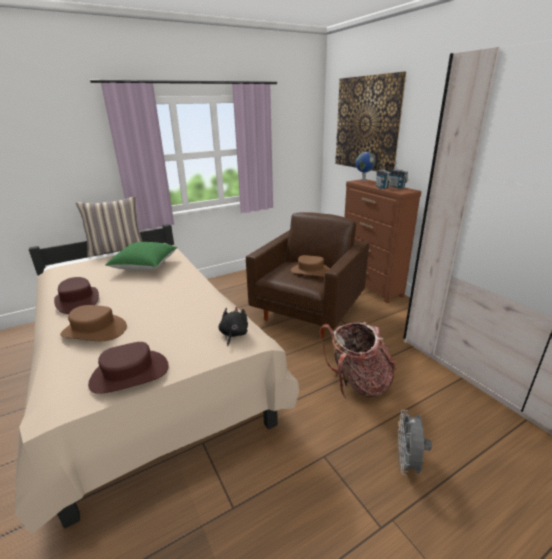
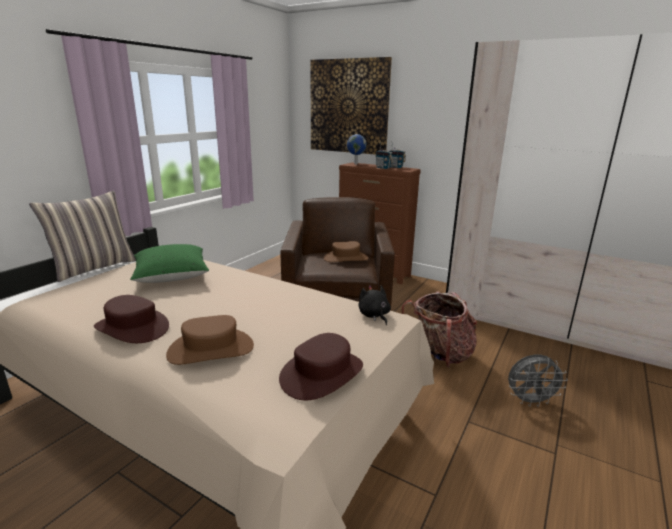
camera: 30 degrees left, 5 degrees down
grey fan [397,410,432,476] -> grey fan turned 75 degrees counterclockwise [508,355,568,407]

